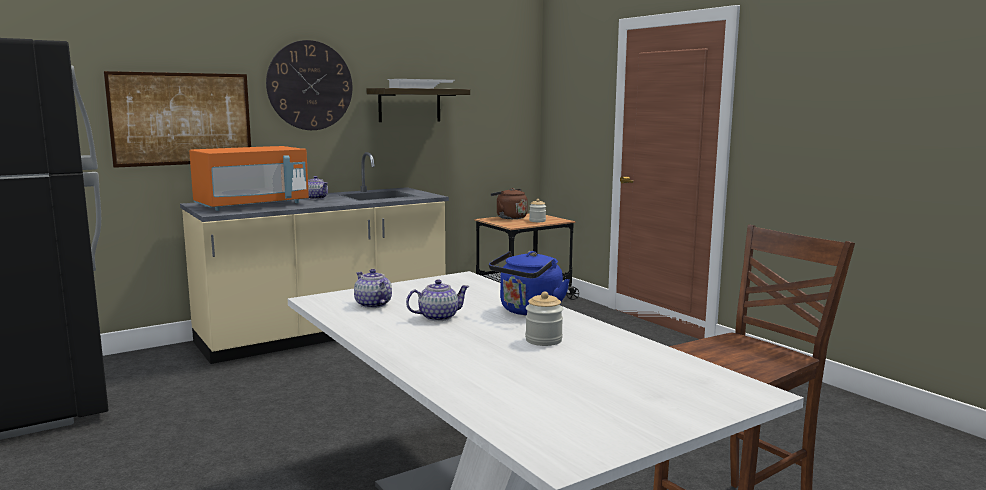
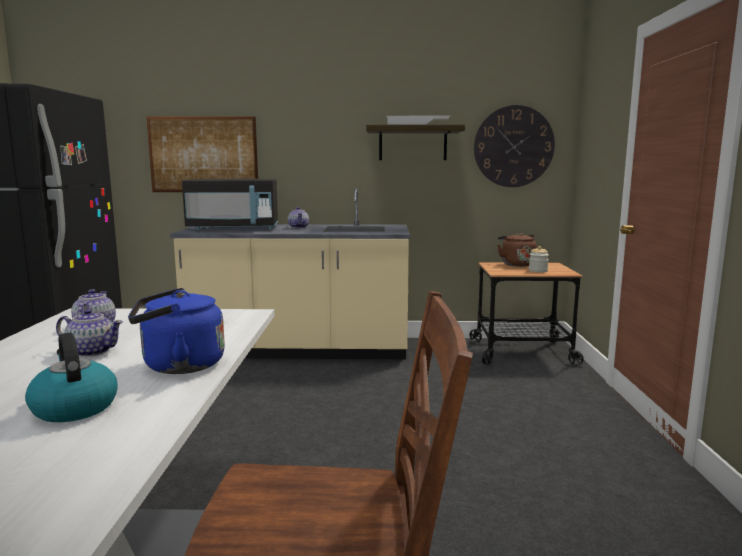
camera: 35 degrees right, 0 degrees up
orange microwave [189,146,309,211] -> black microwave [182,179,278,230]
wall clock [266,40,352,130] -> wall clock moved to [474,105,555,187]
jar [525,291,563,346] -> kettle [25,332,118,422]

